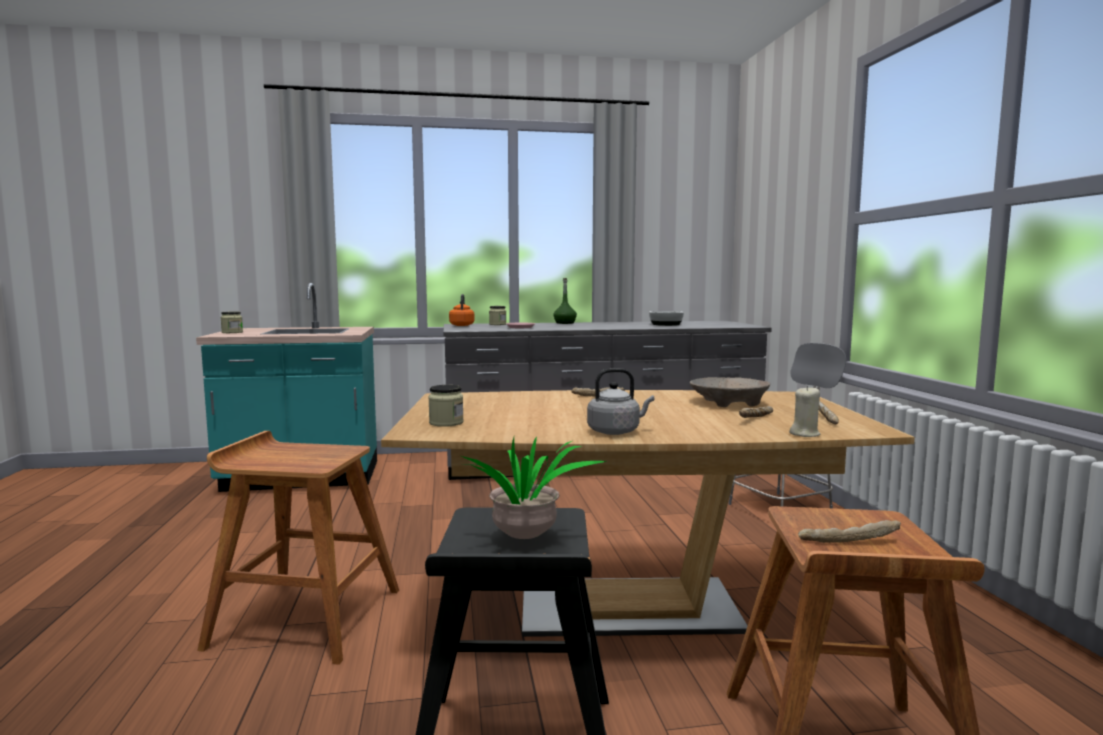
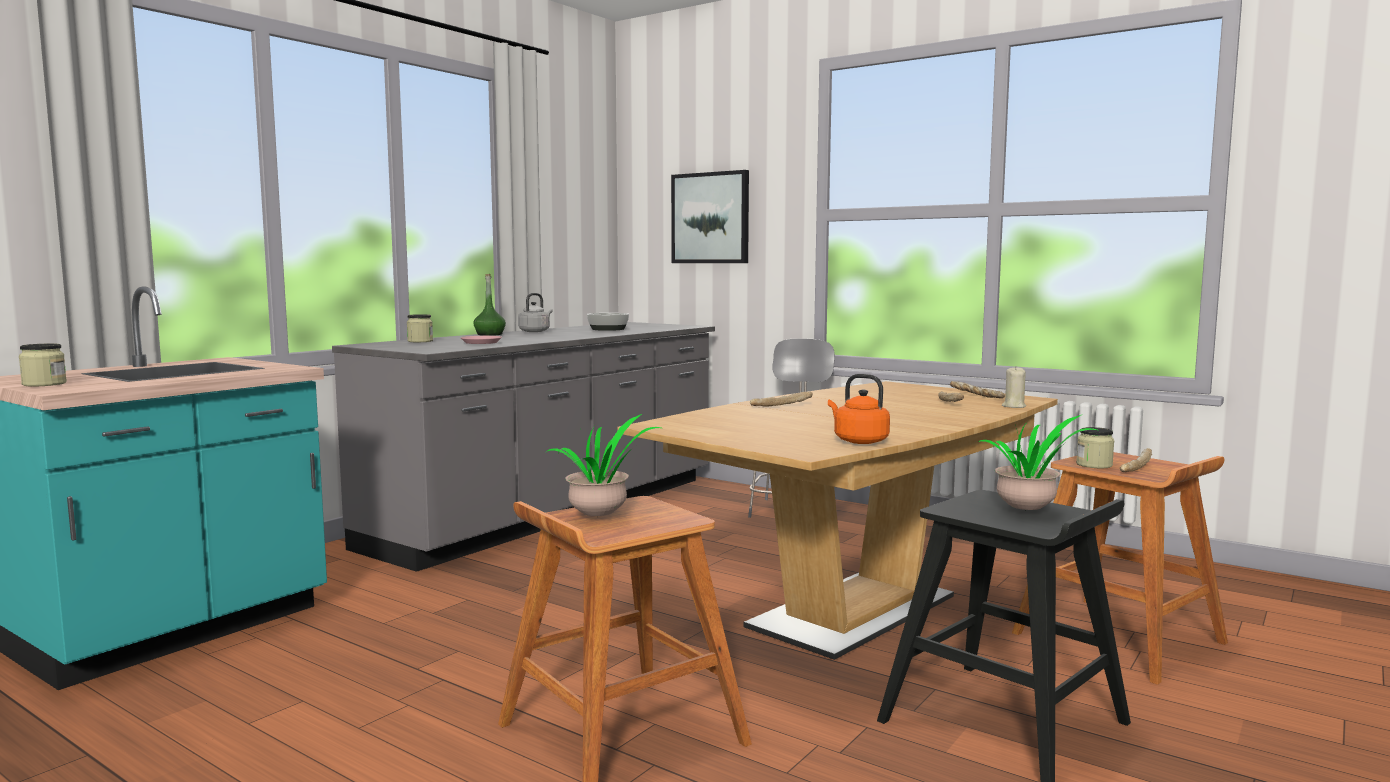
camera: 45 degrees left, 0 degrees up
jar [428,385,464,427] -> jar moved to [1076,427,1115,468]
orange kettle [449,294,474,326] -> orange kettle moved to [828,374,890,444]
grey kettle [587,368,654,435] -> grey kettle moved to [518,293,553,332]
beige bowl [690,377,770,407] -> none
none -> potted plant [546,414,661,516]
none -> picture [671,170,749,263]

